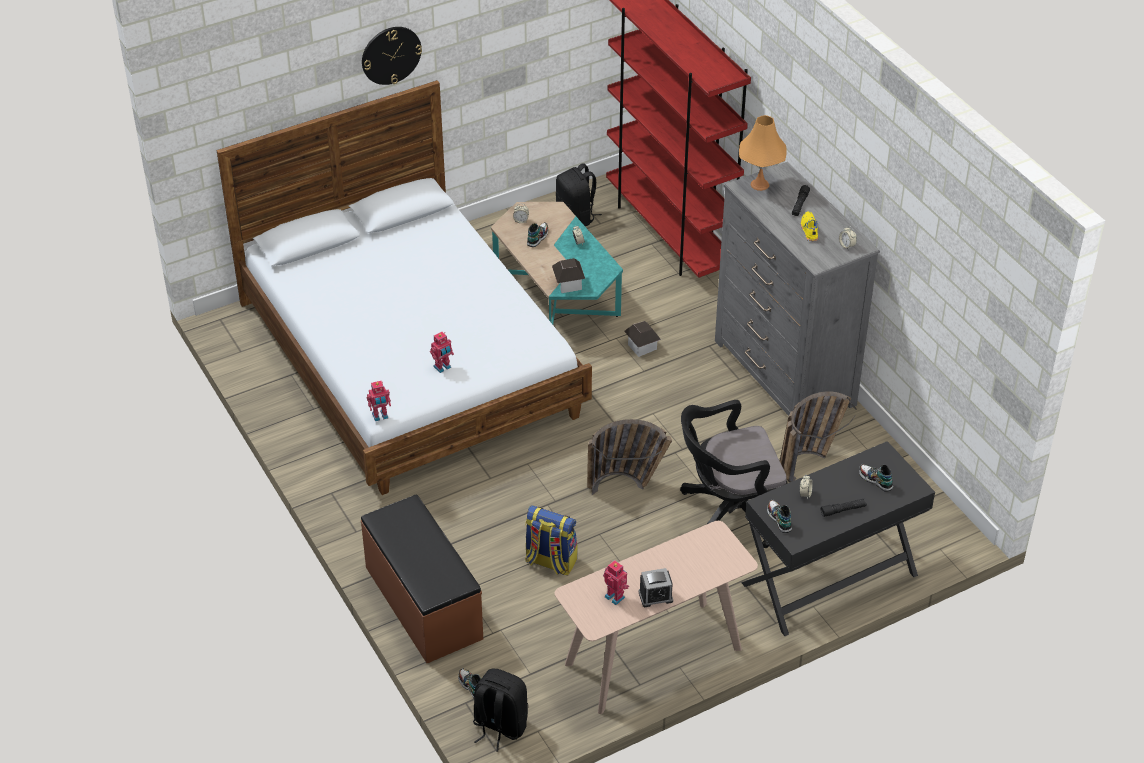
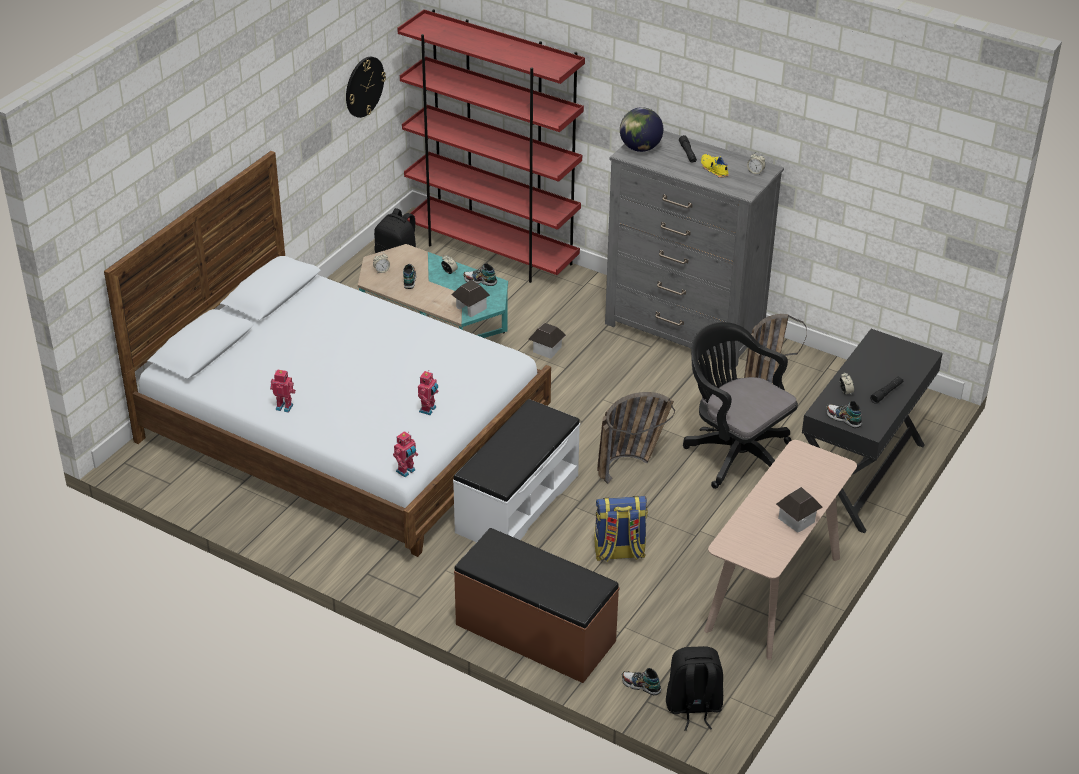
camera: 30 degrees left, 5 degrees down
wall clock [362,27,422,85] -> wall clock moved to [346,57,386,118]
toy robot [603,560,629,605] -> toy robot moved to [270,369,296,413]
alarm clock [638,568,673,607] -> toy house [776,487,822,533]
black office chair [680,400,788,548] -> black office chair turned 90 degrees clockwise [683,322,798,489]
orange table lamp [739,115,787,191] -> globe [620,107,663,152]
shoe [859,464,893,492] -> shoe moved to [463,263,497,286]
none -> white bench [453,399,580,542]

